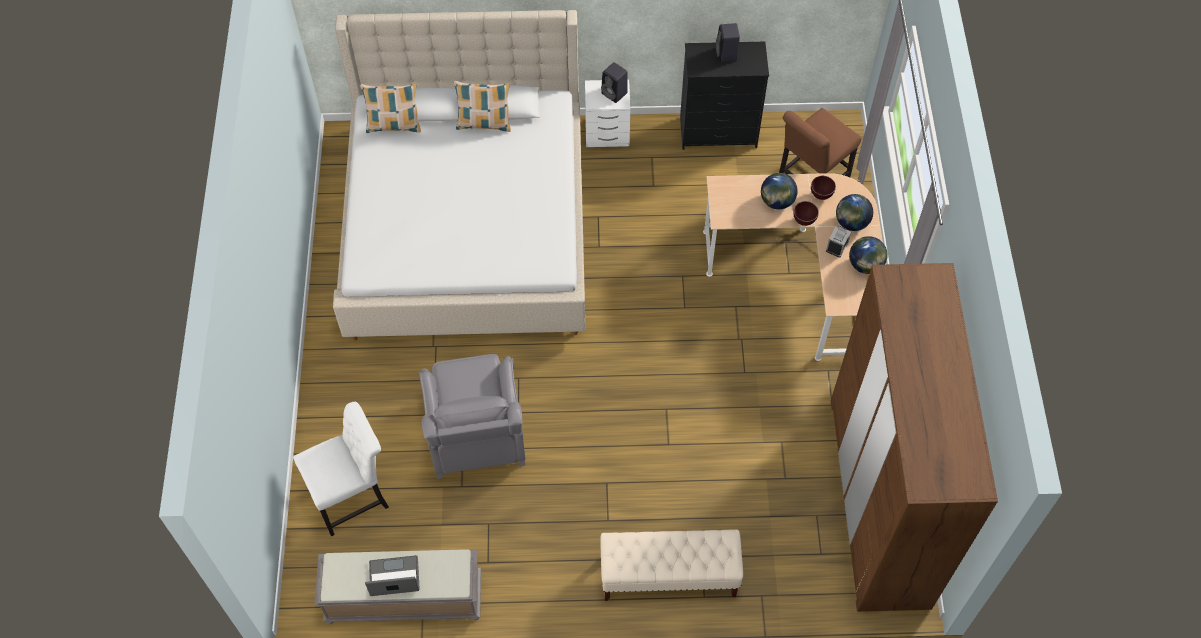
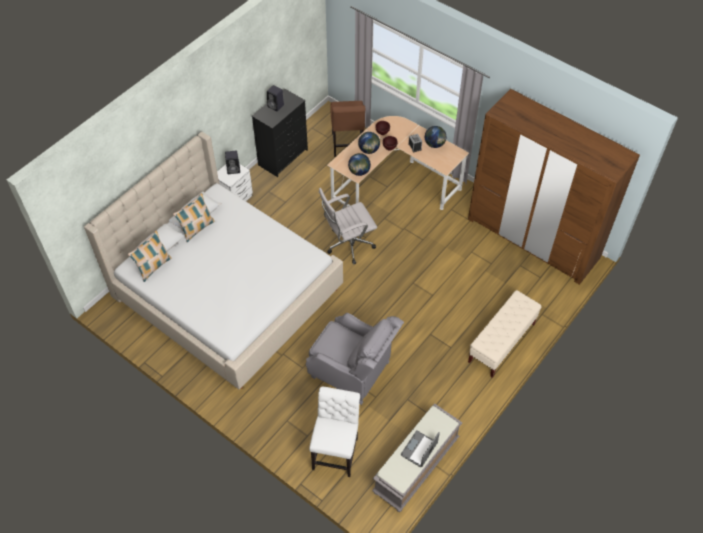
camera: 50 degrees left, 5 degrees down
globe [836,194,873,231] -> globe moved to [348,153,371,176]
none -> white office chair [319,188,377,264]

